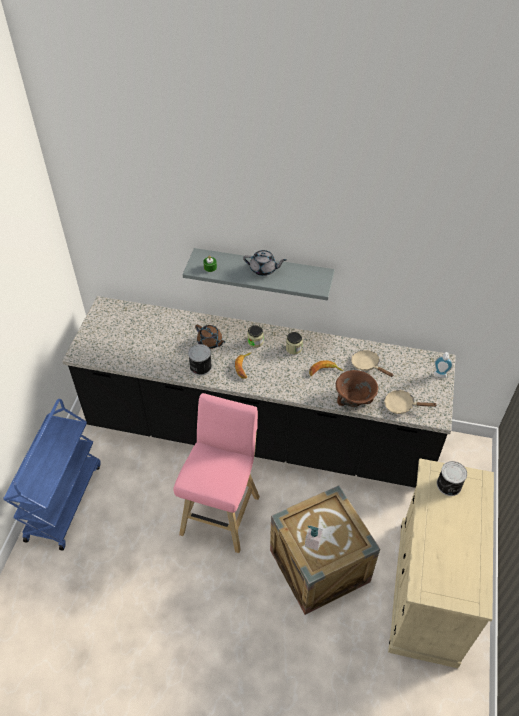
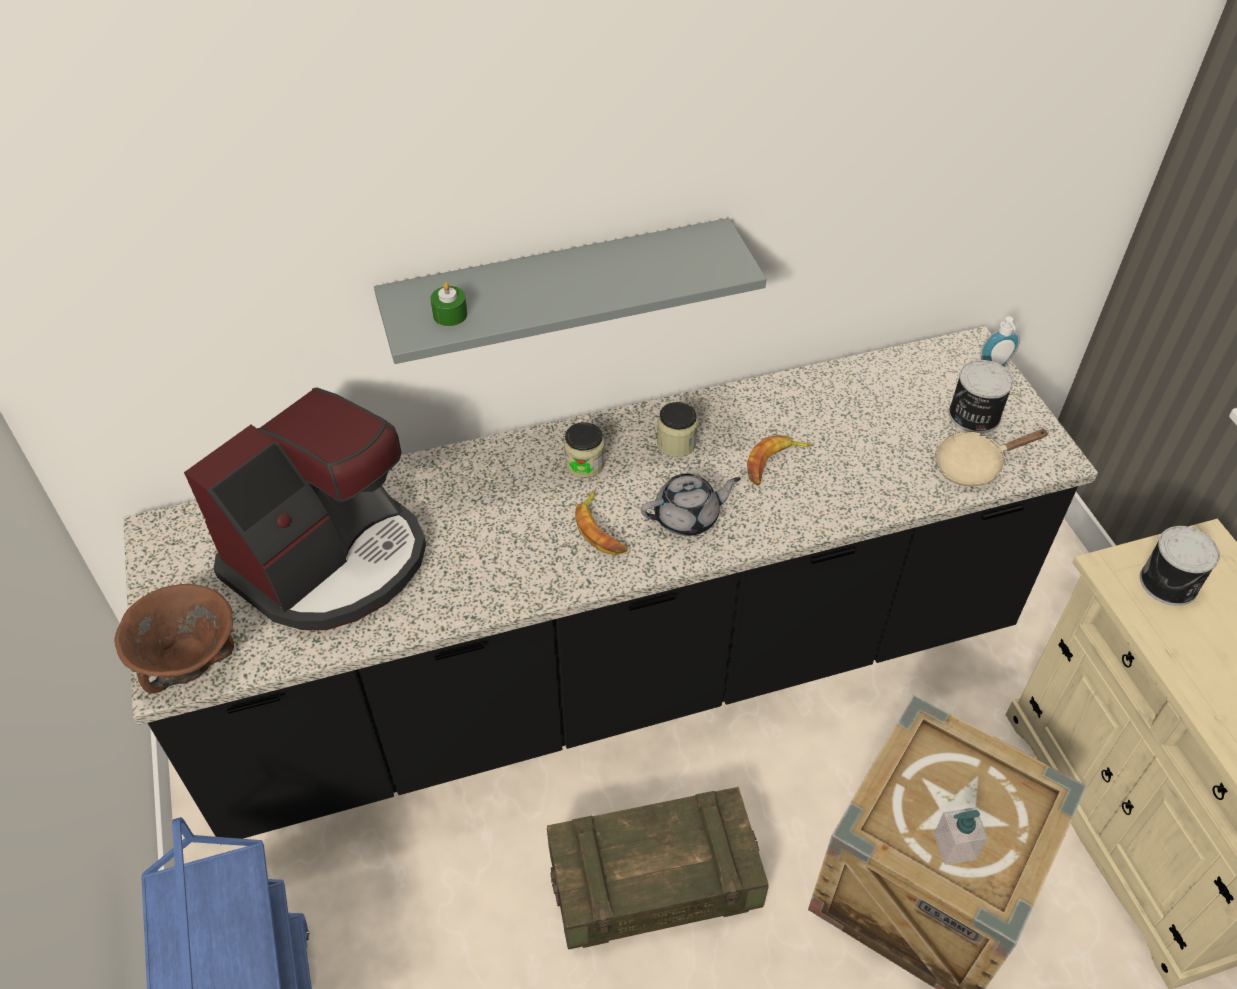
camera: 30 degrees left, 0 degrees up
pink stool [173,393,260,553] -> crate [547,787,769,950]
can [188,344,212,376] -> can moved to [949,360,1014,433]
brown teapot [195,325,225,349] -> none
grey teapot [243,250,286,276] -> grey teapot moved to [641,474,741,536]
brown bowl [336,370,378,407] -> brown bowl moved to [114,584,234,693]
beige frying pan [351,350,393,377] -> none
none -> coffee machine [184,387,426,630]

